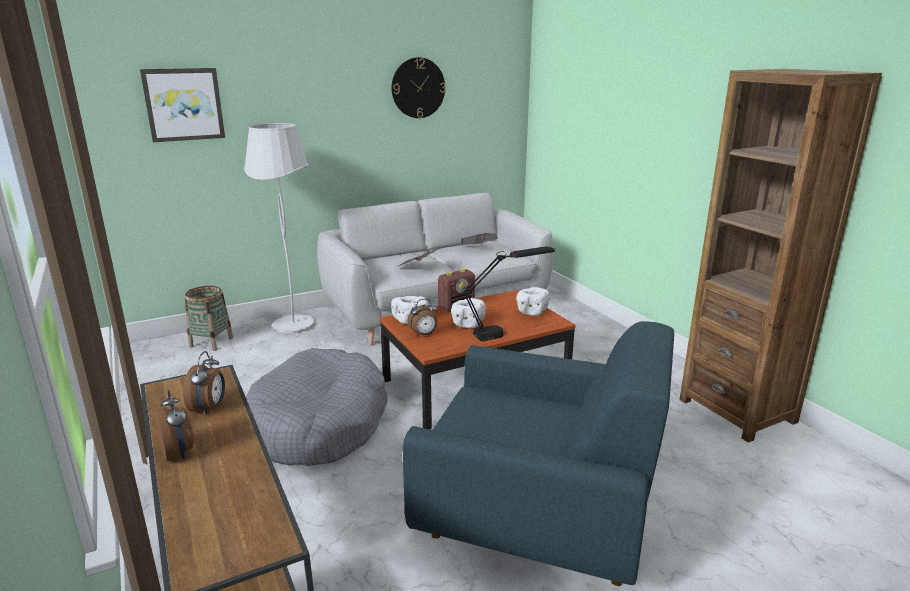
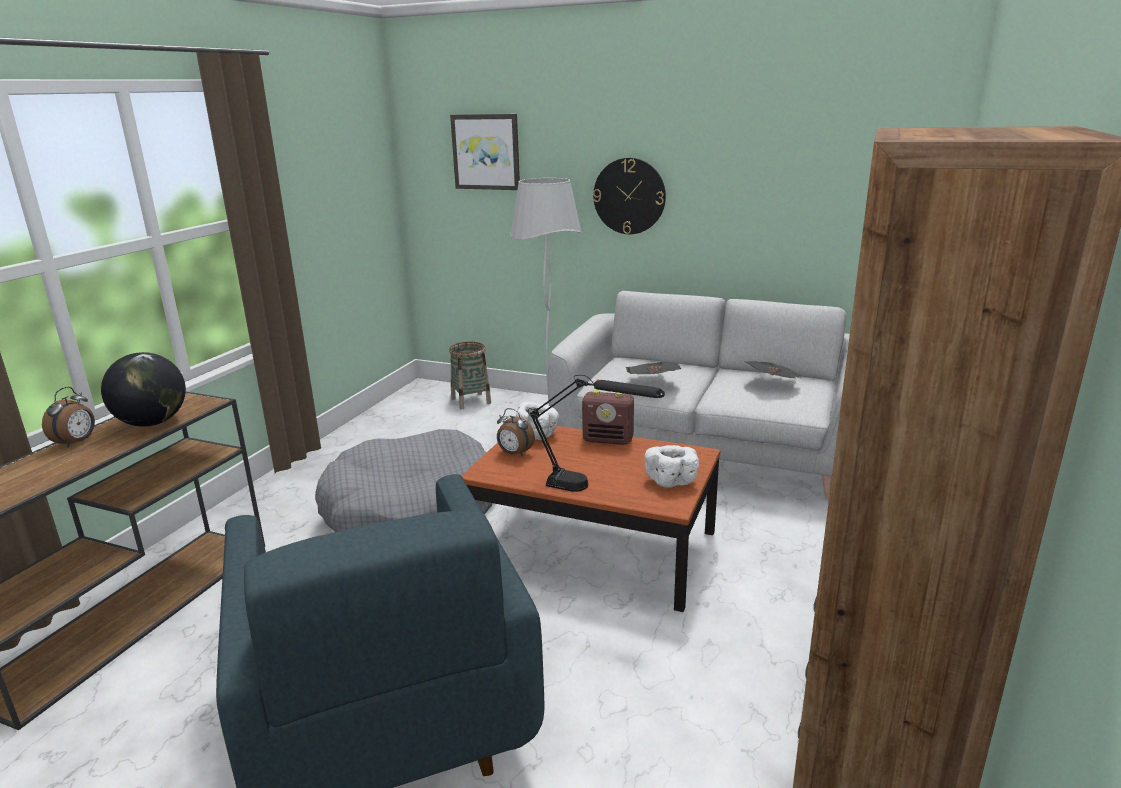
camera: 50 degrees right, 0 degrees up
alarm clock [183,351,225,415] -> globe [101,352,186,427]
wall clock [392,57,446,118] -> wall clock moved to [593,158,666,234]
white bowl [451,298,486,329] -> none

